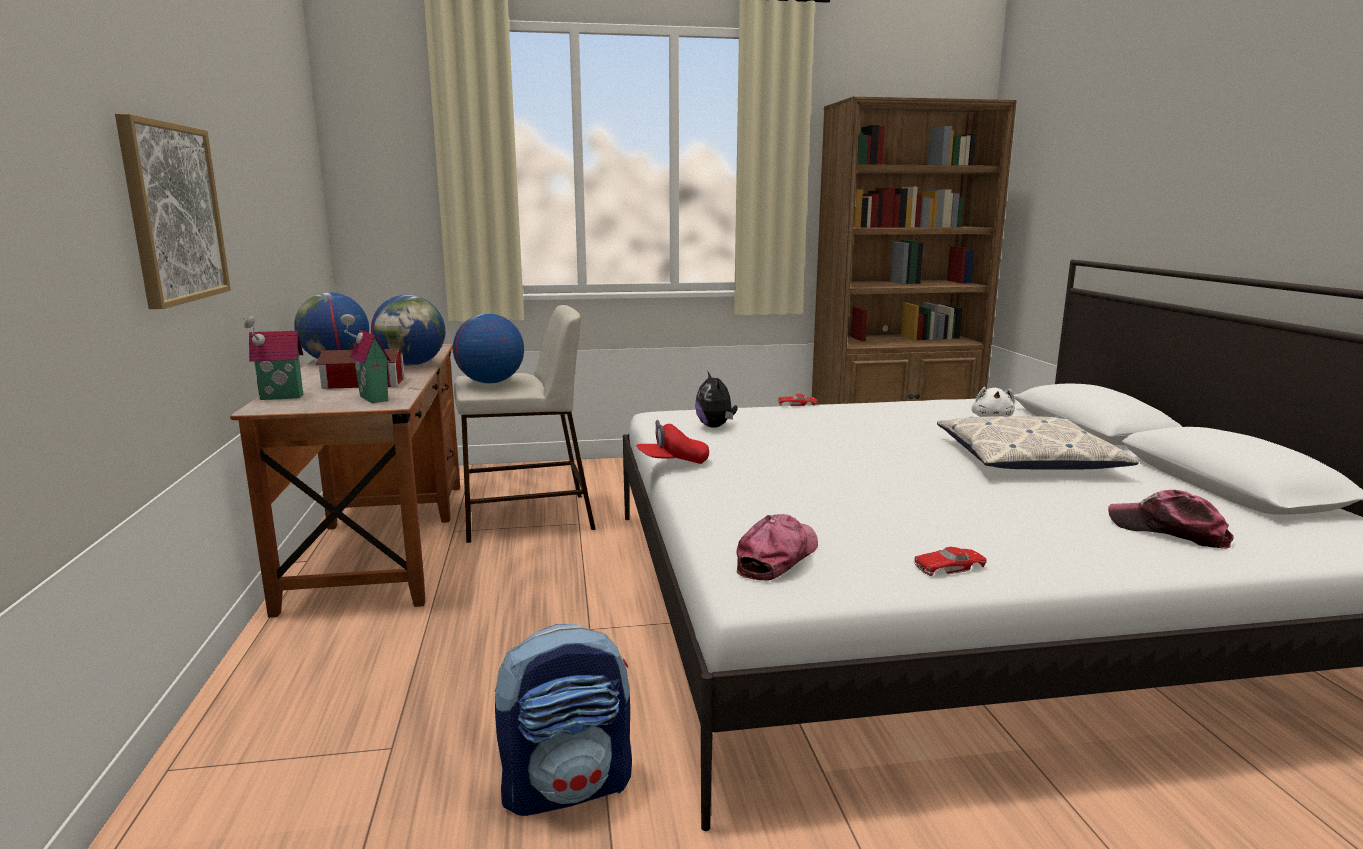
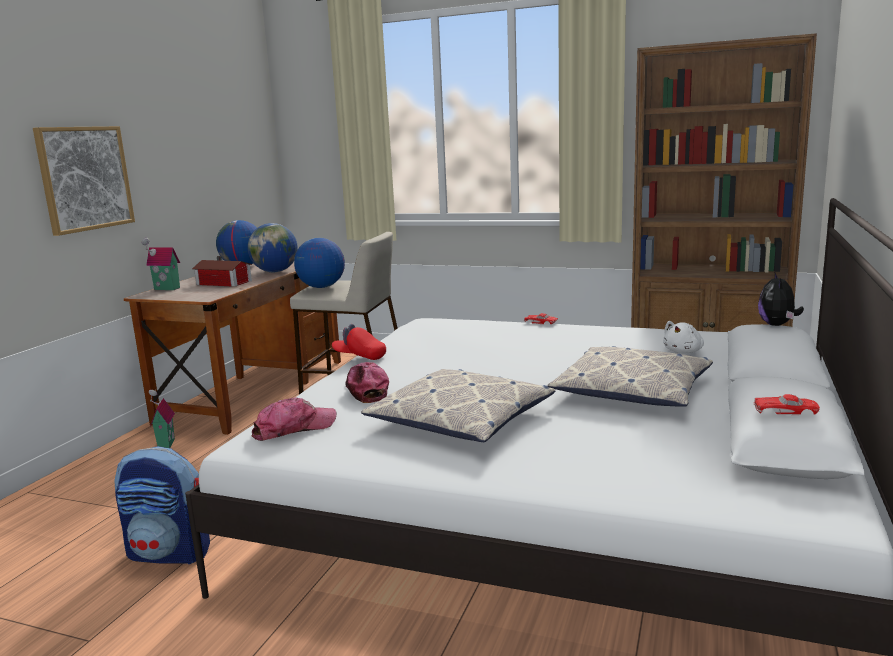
camera: 30 degrees right, 0 degrees up
toy house [340,314,391,403] -> toy house moved to [149,389,175,448]
plush toy [695,372,738,428] -> plush toy moved to [758,272,804,326]
red toy car [914,547,987,576] -> red toy car moved to [753,394,820,415]
cap [1108,490,1234,549] -> cap moved to [345,362,389,403]
none -> pillow [361,369,555,442]

